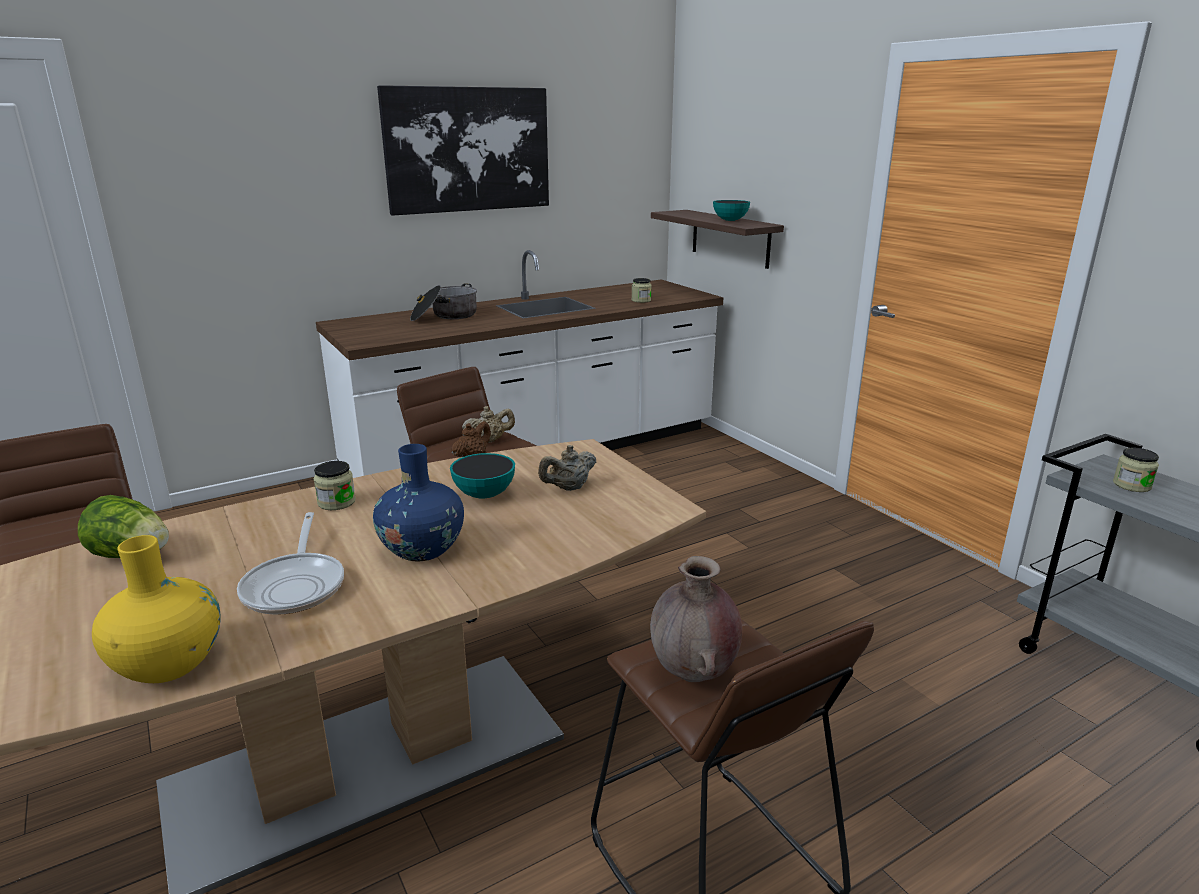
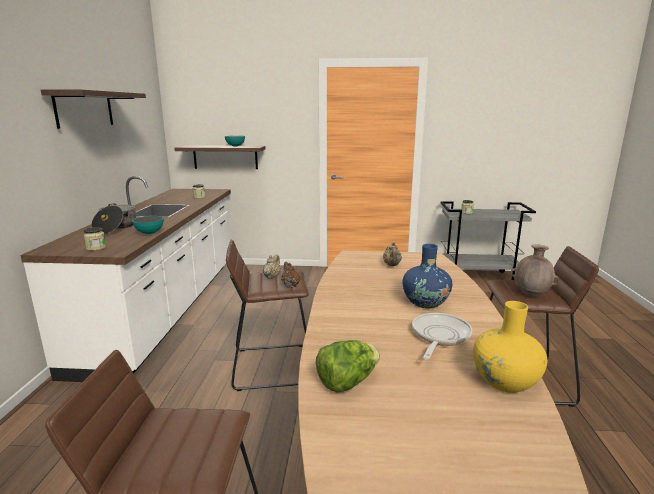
camera: 55 degrees left, 5 degrees down
frying pan [237,512,344,615] -> frying pan turned 90 degrees counterclockwise [412,313,472,360]
jar [314,461,356,510] -> jar moved to [83,227,106,251]
picture [377,85,549,216] -> shelf [41,89,146,129]
bowl [450,453,515,498] -> bowl moved to [132,216,164,234]

